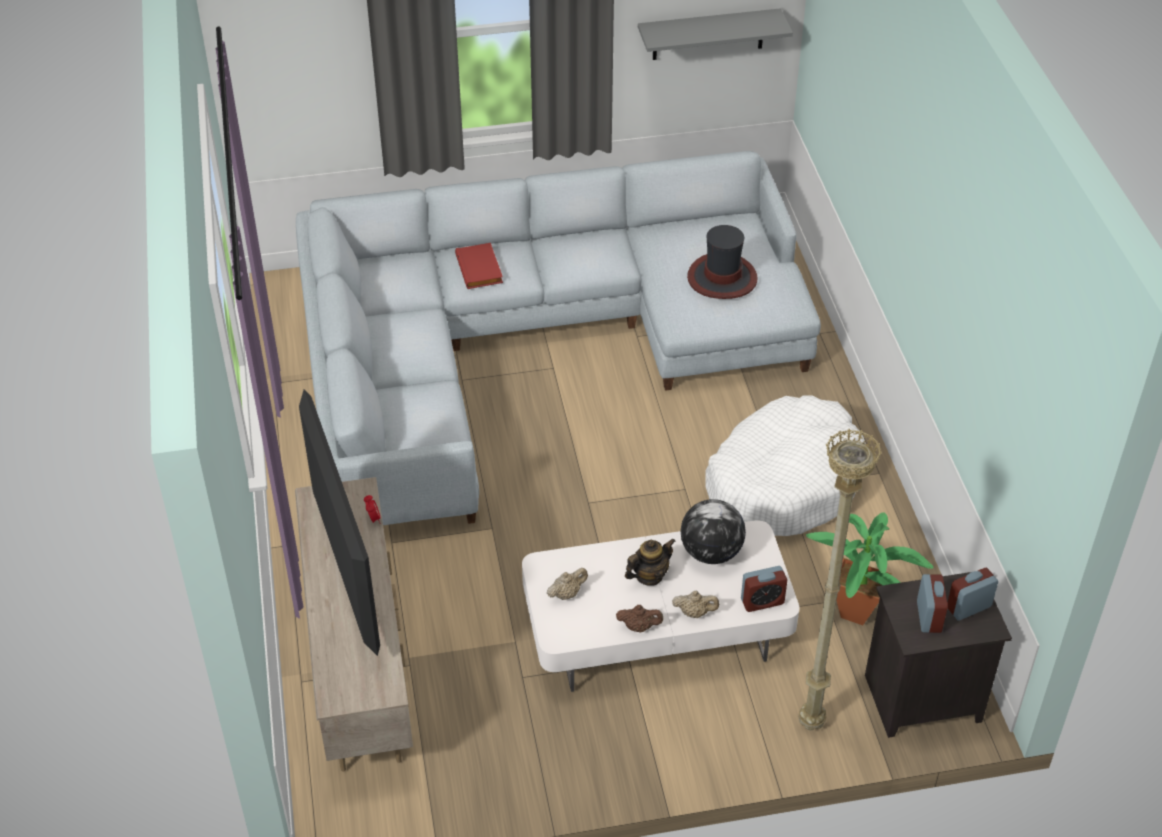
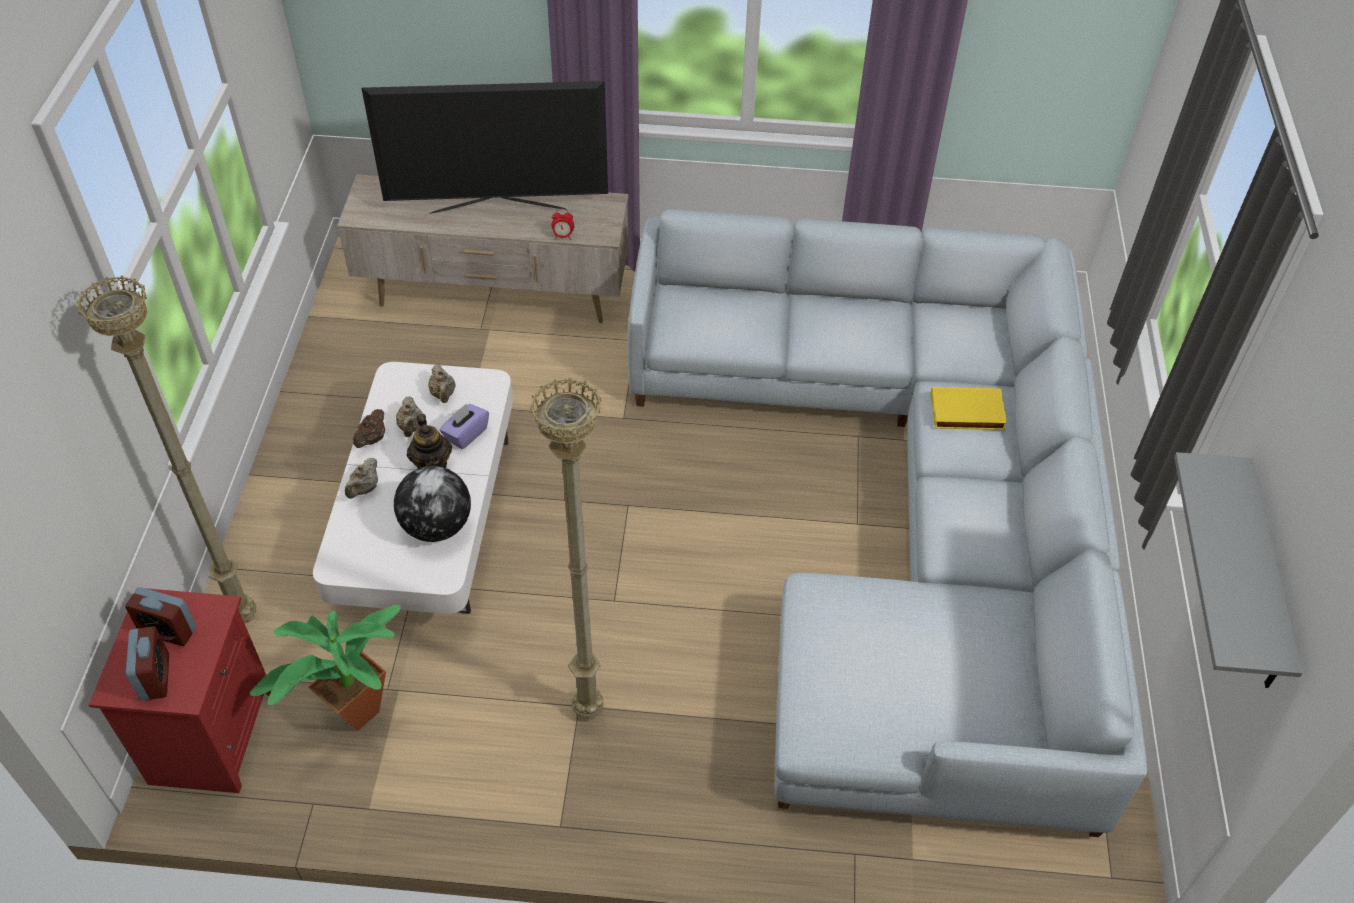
camera: 105 degrees right, 5 degrees up
red book [455,243,503,289] -> yellow book [931,387,1007,430]
hat [687,225,757,299] -> none
white dog bed [705,396,866,536] -> beige floor lamp [529,378,604,720]
alarm clock [741,566,787,612] -> none
black nightstand [865,572,1012,738] -> red nightstand [89,588,271,793]
none -> beige teapot [396,396,423,437]
none -> purple tissue box [439,404,489,449]

